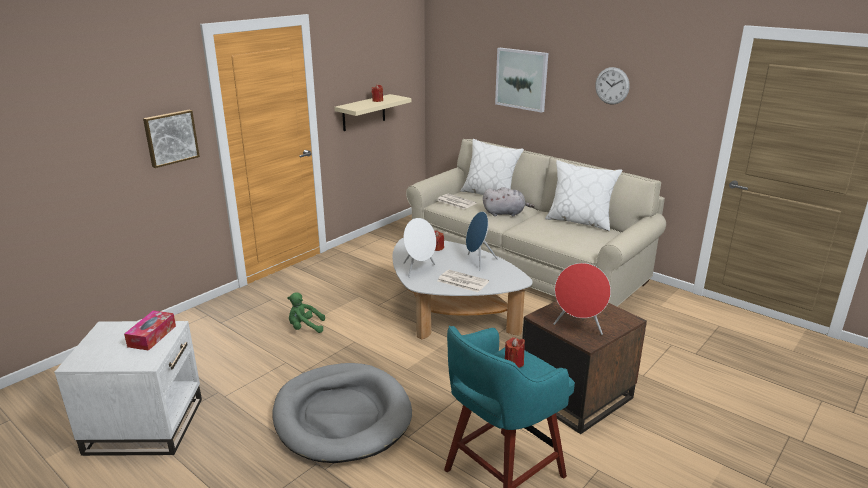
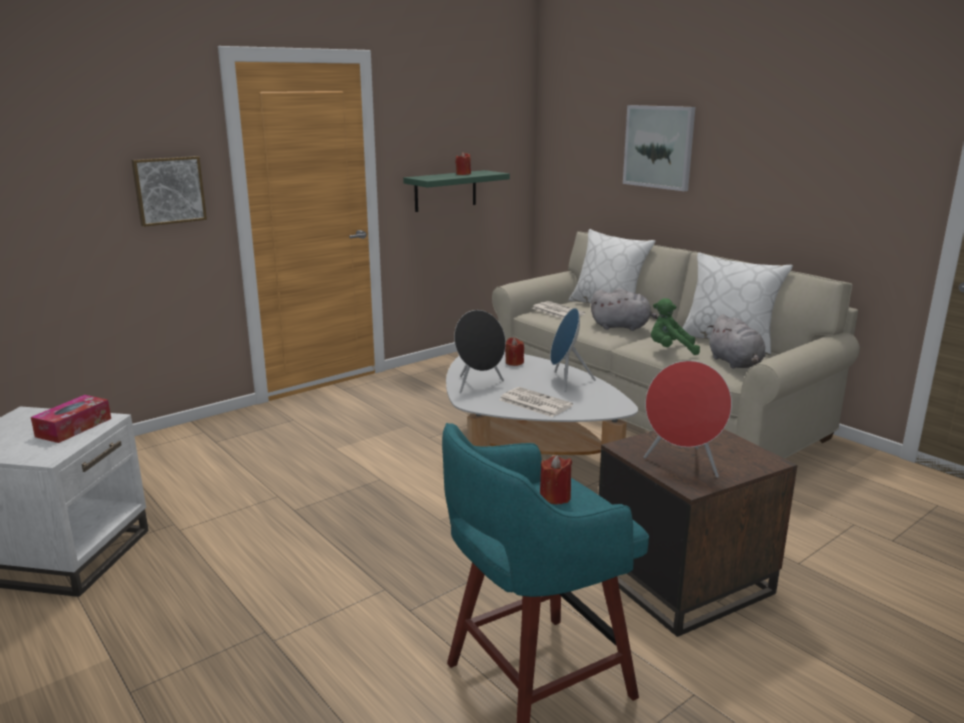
camera: 10 degrees right, 5 degrees down
grey dog bed [272,363,412,463] -> none
green plush toy [287,292,325,333] -> green plush toy moved to [651,298,700,355]
beige shelf [335,94,411,131] -> green shelf [403,170,510,212]
white speaker [403,218,436,278] -> black speaker [454,310,506,393]
wall clock [595,67,630,104] -> none
none -> grey plush toy [707,314,766,369]

